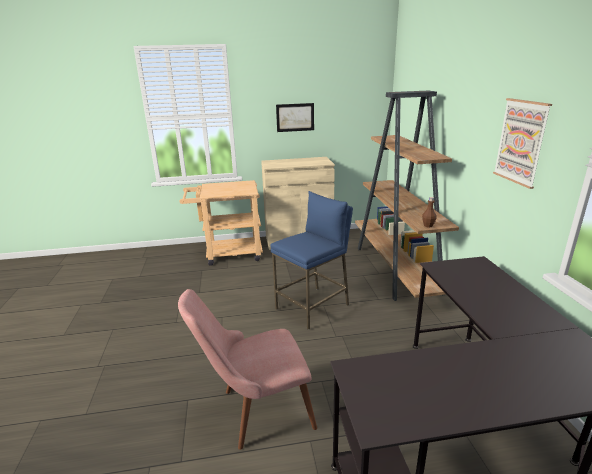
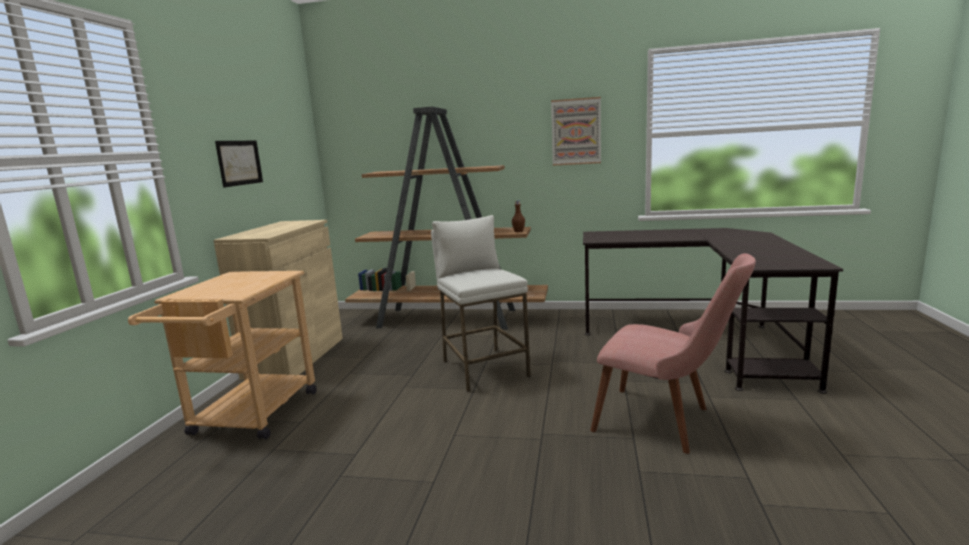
camera: 70 degrees left, 10 degrees down
pink chair [178,289,317,450] -> pink chair turned 60 degrees counterclockwise [590,253,756,454]
blue stool [270,191,353,330] -> white stool [431,215,531,392]

